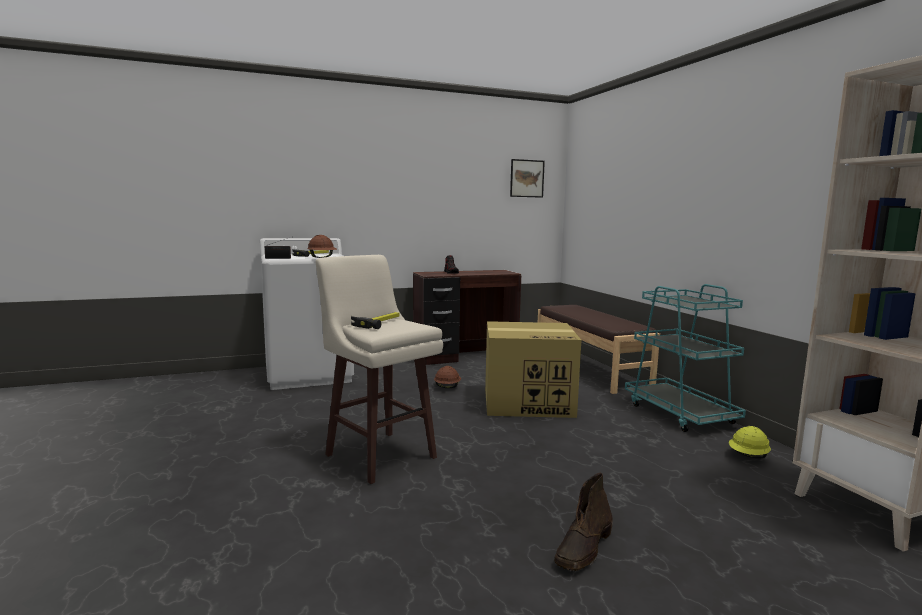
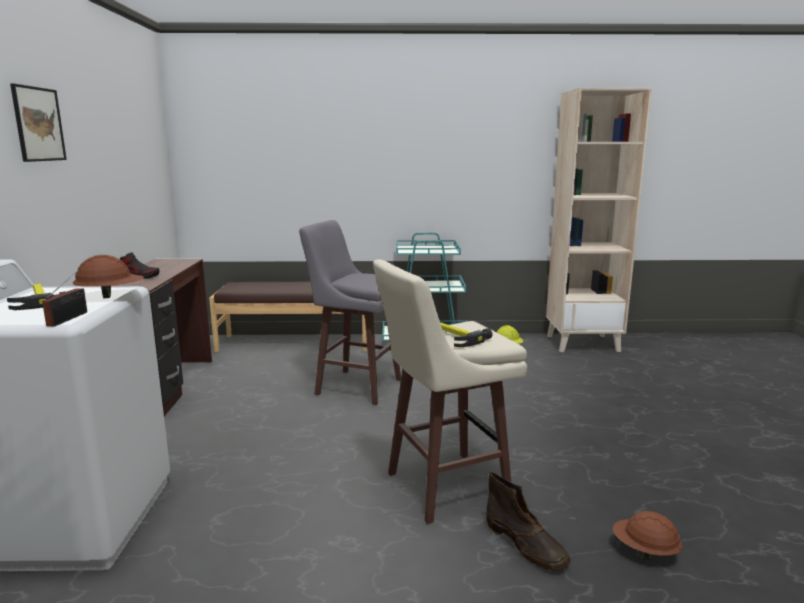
camera: 70 degrees left, 5 degrees up
brown hard hat [434,366,461,388] -> brown hard hat moved to [613,511,682,561]
cardboard box [485,321,581,418] -> grey stool [299,220,401,405]
picture [510,159,545,198] -> picture moved to [10,83,67,162]
brown boot [554,473,613,571] -> brown boot moved to [486,472,571,571]

